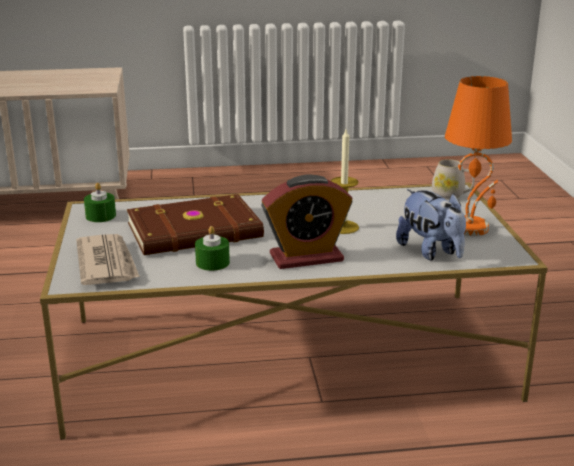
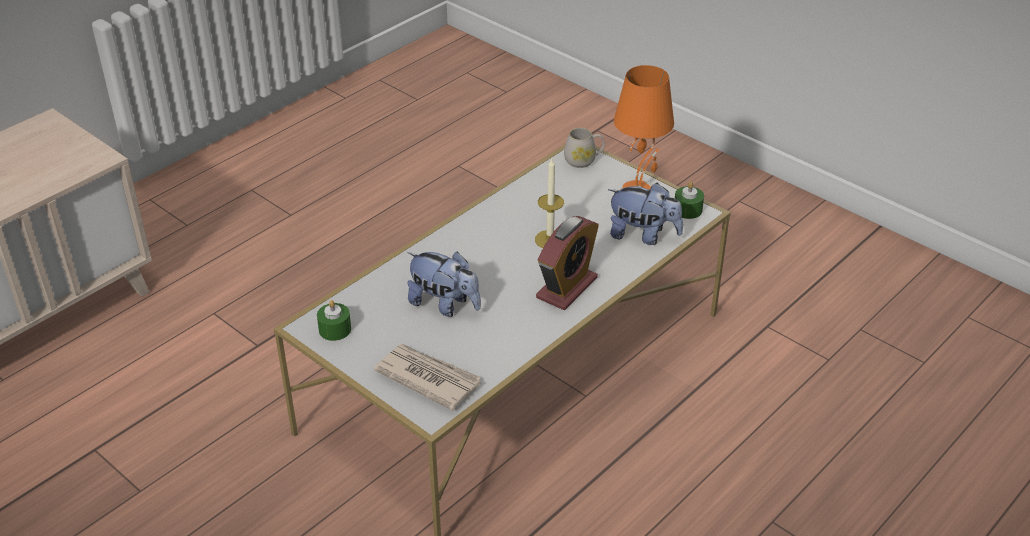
camera: 40 degrees left, 15 degrees up
brown book [127,194,264,255] -> plush toy [407,251,481,317]
green candle [195,226,230,271] -> green candle moved to [675,182,704,219]

